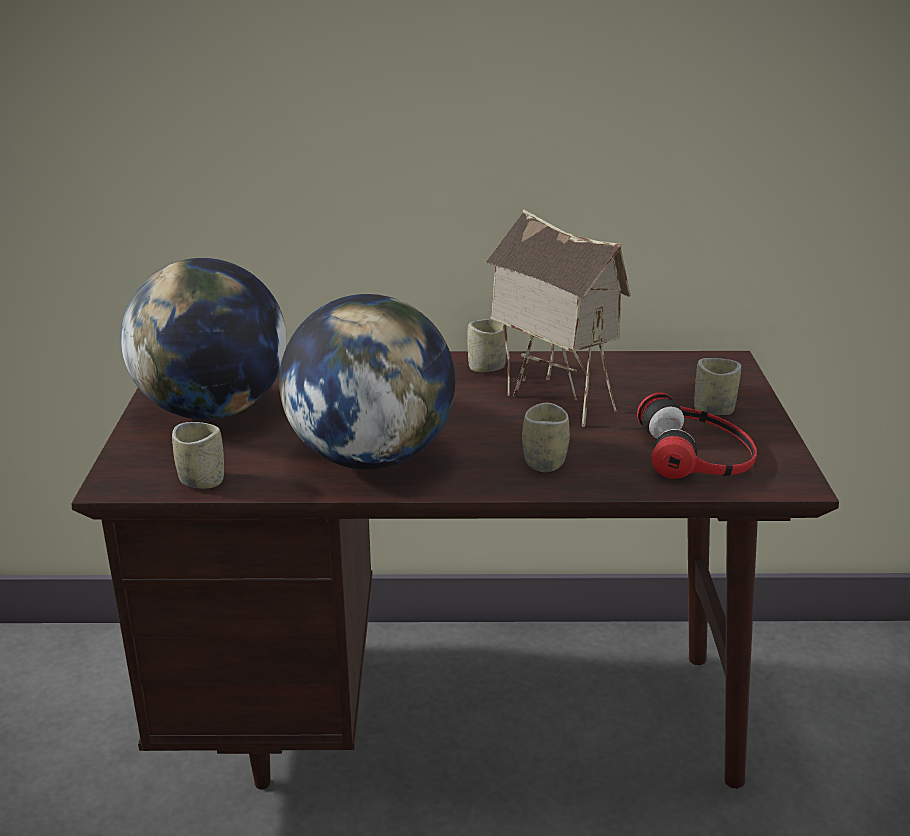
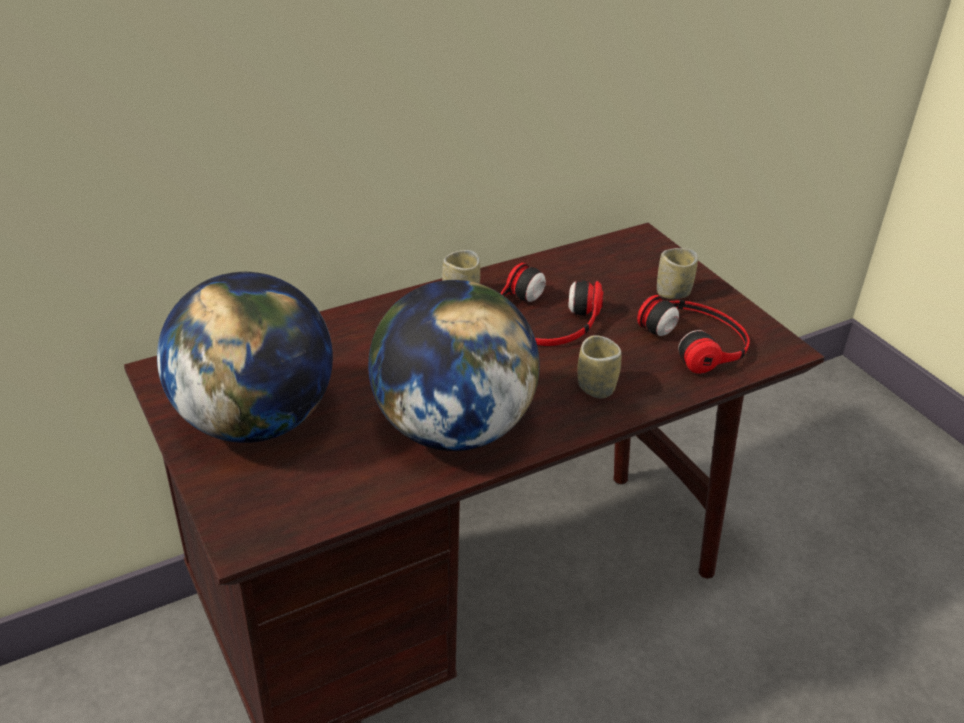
camera: 30 degrees left, 10 degrees up
cup [172,422,224,488] -> none
toy house [486,209,631,427] -> headphones [500,263,604,346]

